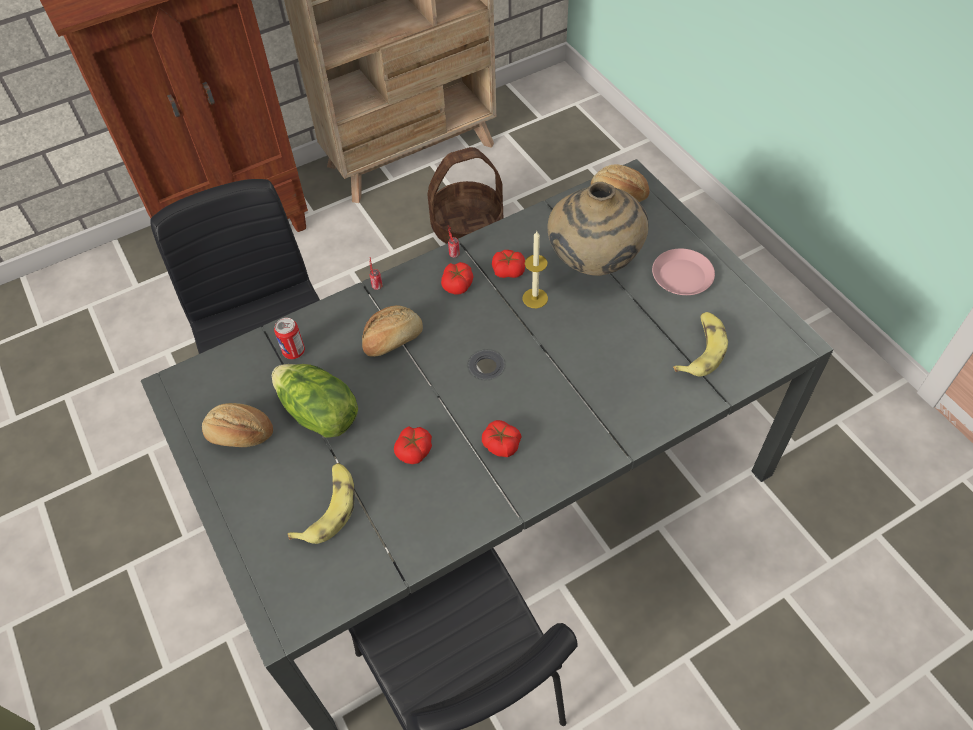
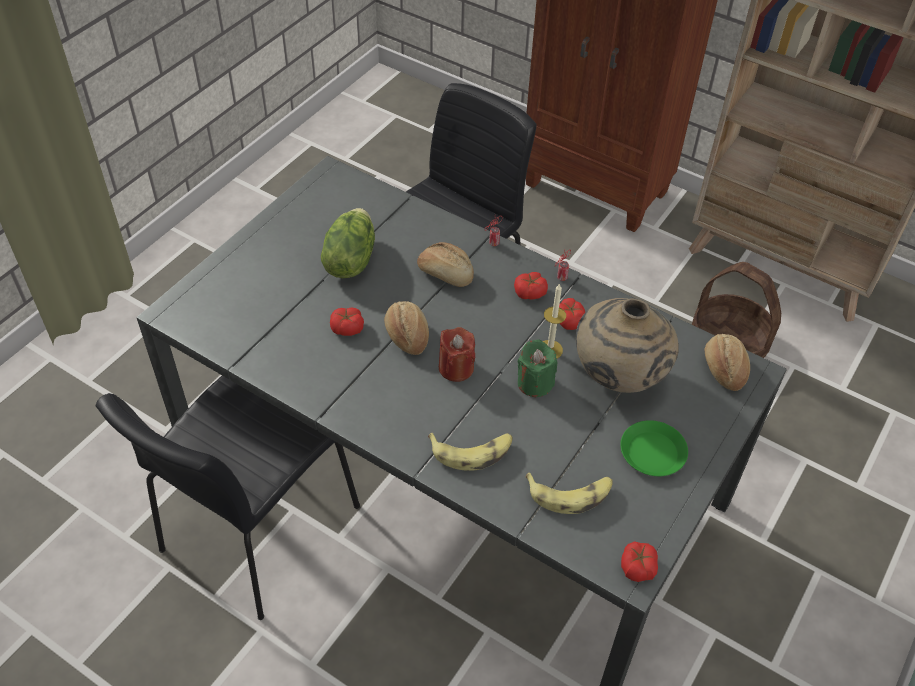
camera: 60 degrees right, 5 degrees down
bread [202,403,273,447] -> bread moved to [384,301,429,355]
can [274,318,305,359] -> none
banana [288,463,355,544] -> banana moved to [428,433,512,471]
tomato [482,420,522,457] -> tomato moved to [621,542,658,582]
pink plate [652,249,715,295] -> green plate [620,420,688,476]
none -> red candle [439,327,475,382]
none -> green candle [518,339,557,397]

